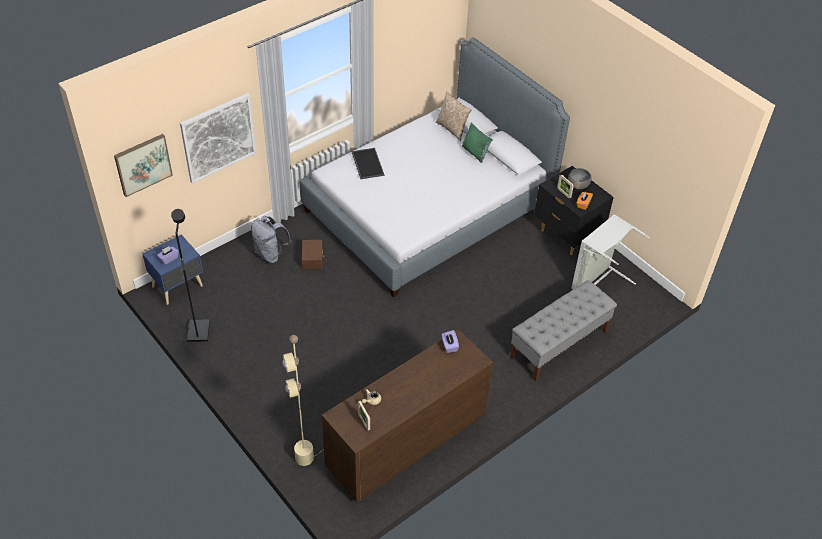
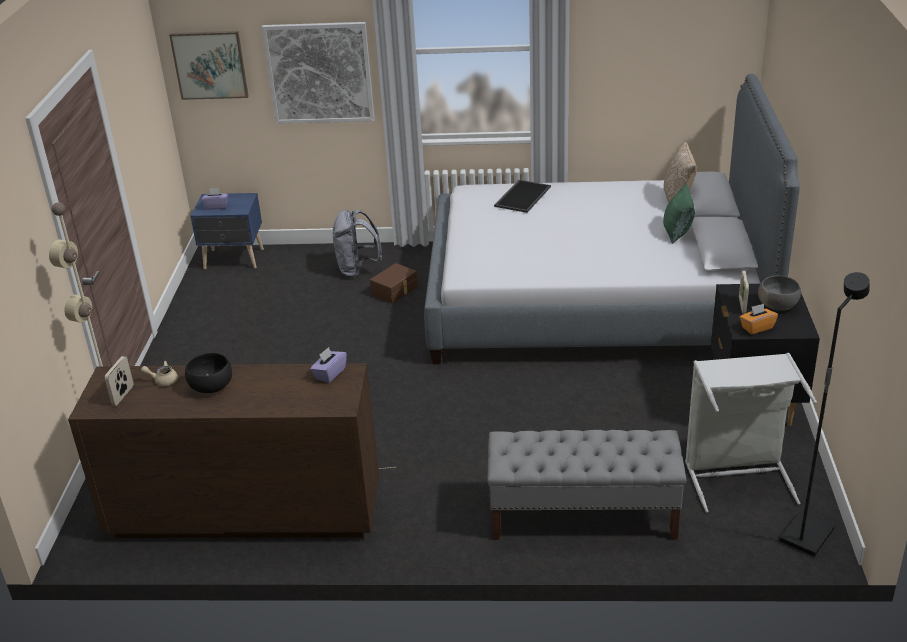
camera: 45 degrees right, 15 degrees down
black floor lamp [171,209,210,342] -> black floor lamp moved to [779,272,870,557]
none -> black bowl [185,353,232,393]

